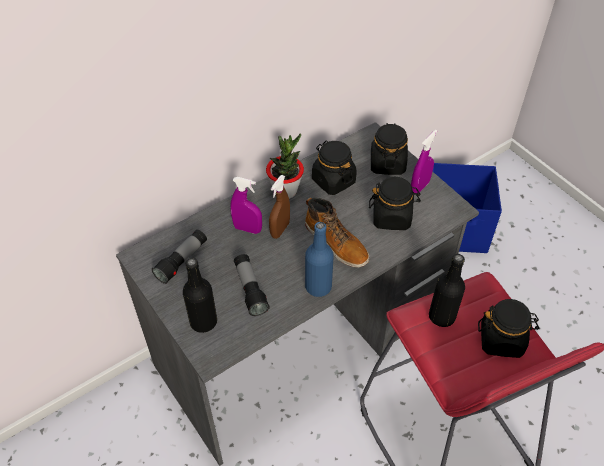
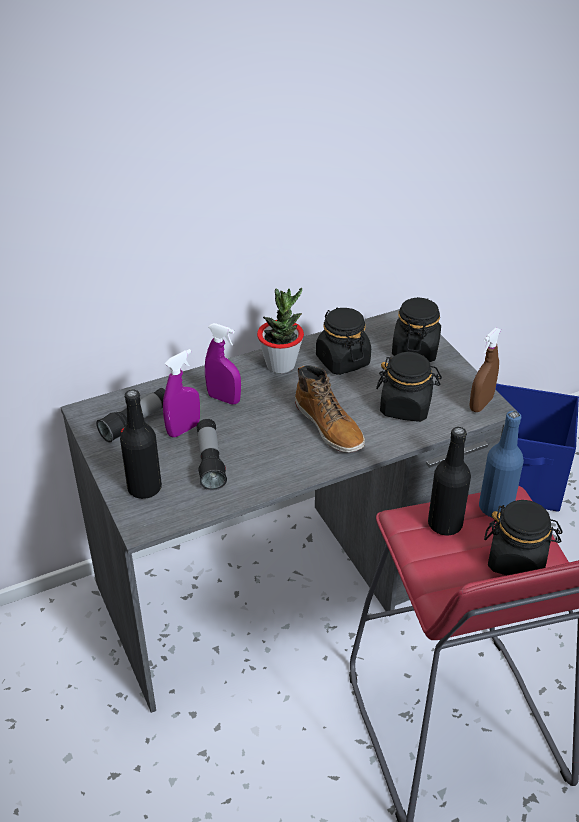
camera: 10 degrees right, 10 degrees down
brown spray bottle [269,175,290,239] -> brown spray bottle moved to [470,327,501,412]
blue bottle [305,222,334,297] -> blue bottle moved to [479,411,524,518]
purple spray bottle [411,130,437,194] -> purple spray bottle moved to [163,349,200,437]

